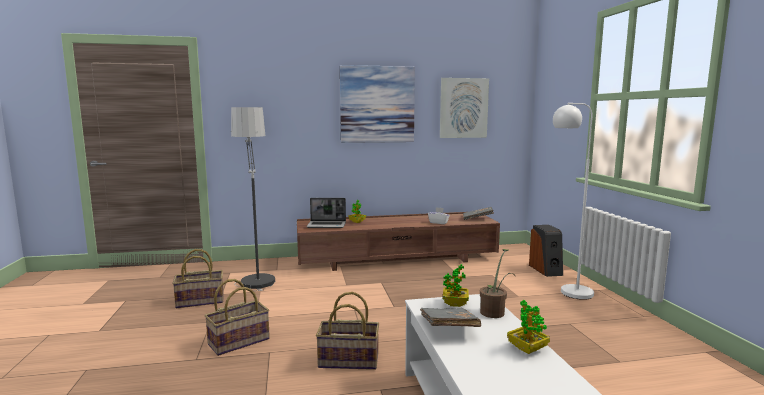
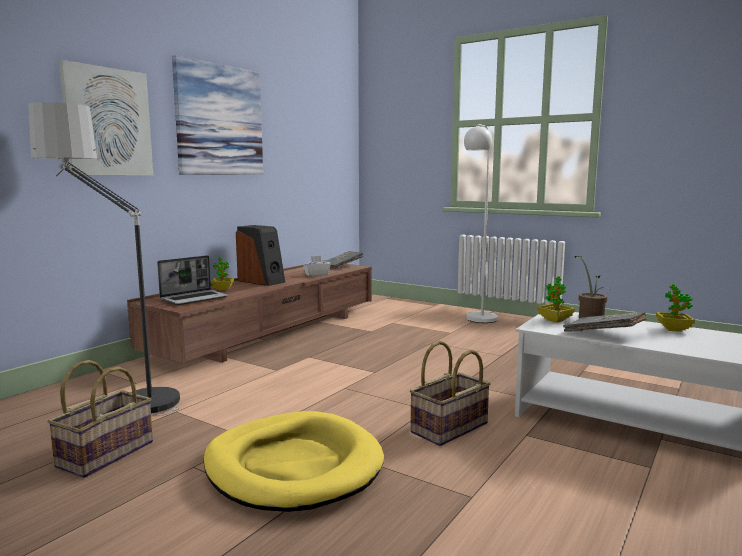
camera: 45 degrees left, 0 degrees up
basket [204,279,270,356] -> yellow dog bed [203,411,384,512]
picture [440,78,489,138] -> picture moved to [59,60,153,175]
speaker [529,225,563,277] -> speaker moved to [236,225,285,286]

